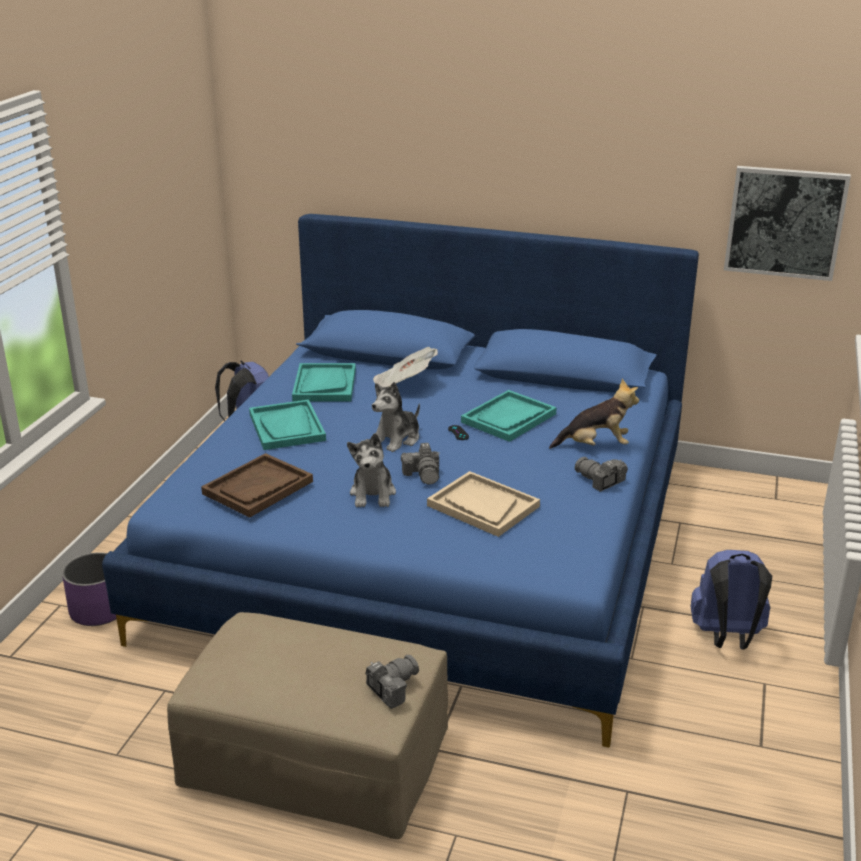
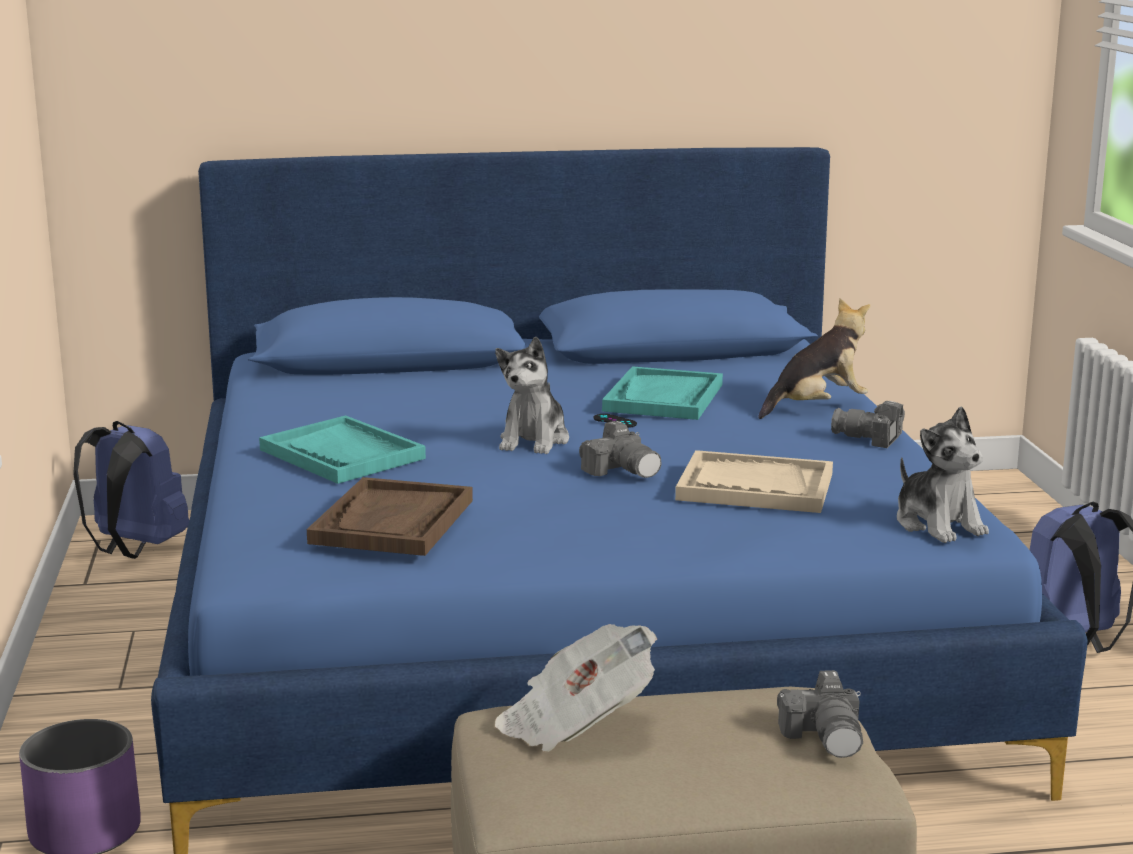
camera: 25 degrees left, 10 degrees down
turquoise tray [292,363,356,401] -> none
plush toy [347,433,396,507] -> plush toy moved to [897,406,989,543]
camera [365,654,419,709] -> camera turned 150 degrees clockwise [777,670,863,758]
newspaper [373,347,438,387] -> newspaper moved to [495,624,657,752]
picture [724,166,851,281] -> none

